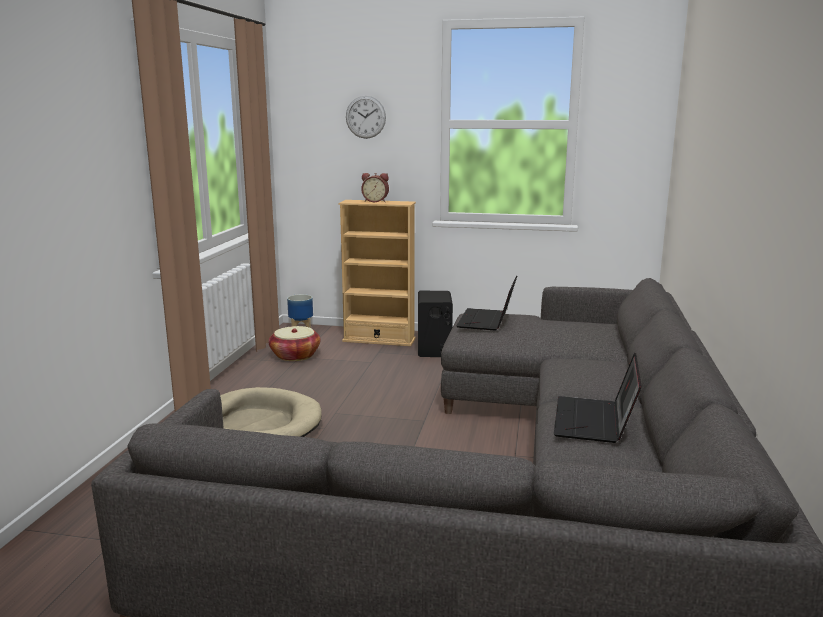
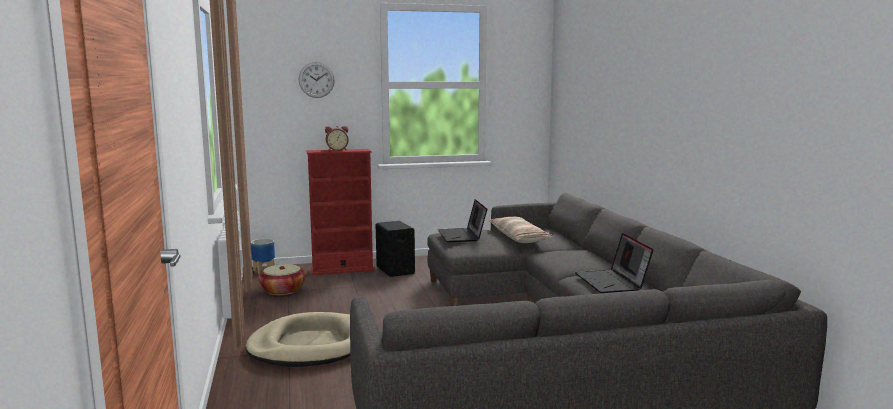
camera: 25 degrees left, 5 degrees down
beige bookcase [338,200,416,346] -> red bookcase [306,149,374,275]
none -> pillow [489,217,552,243]

